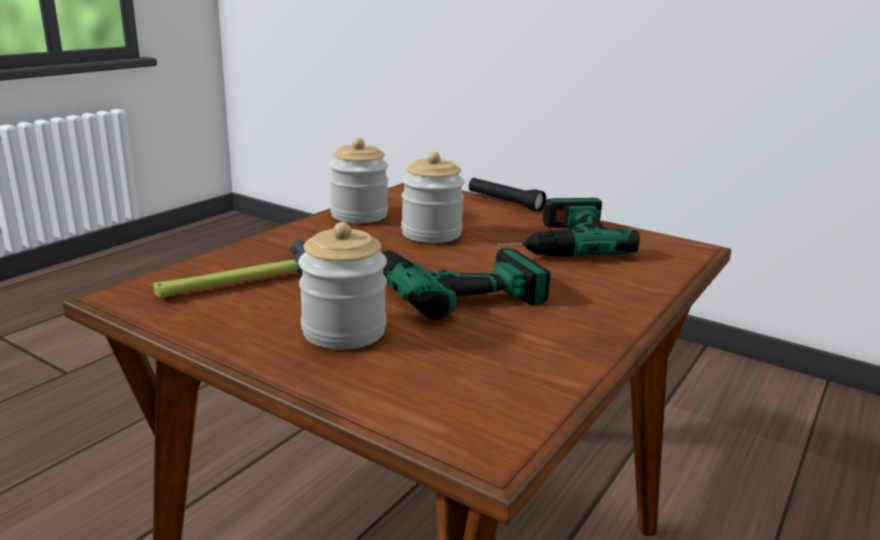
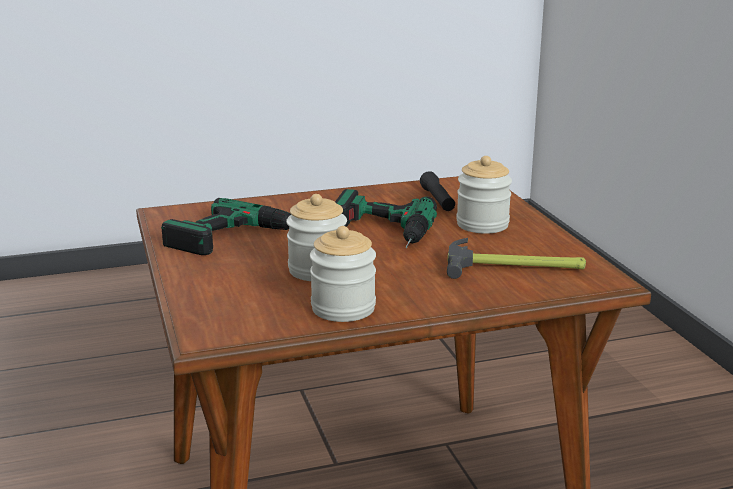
camera: 140 degrees left, 0 degrees up
black flashlight [469,178,546,212] -> black flashlight moved to [420,171,455,211]

